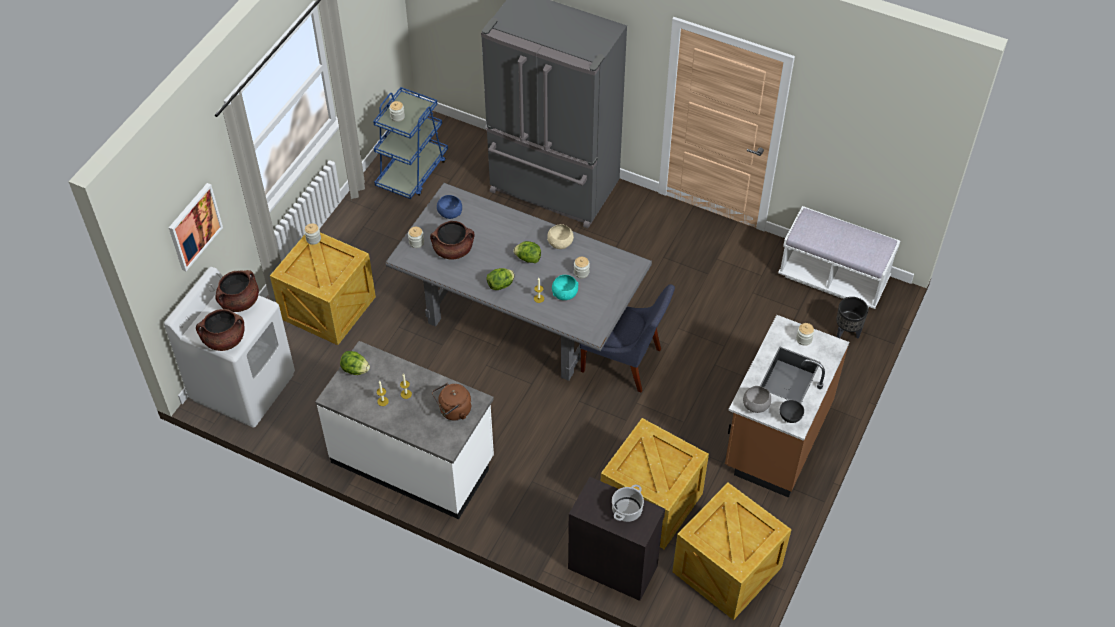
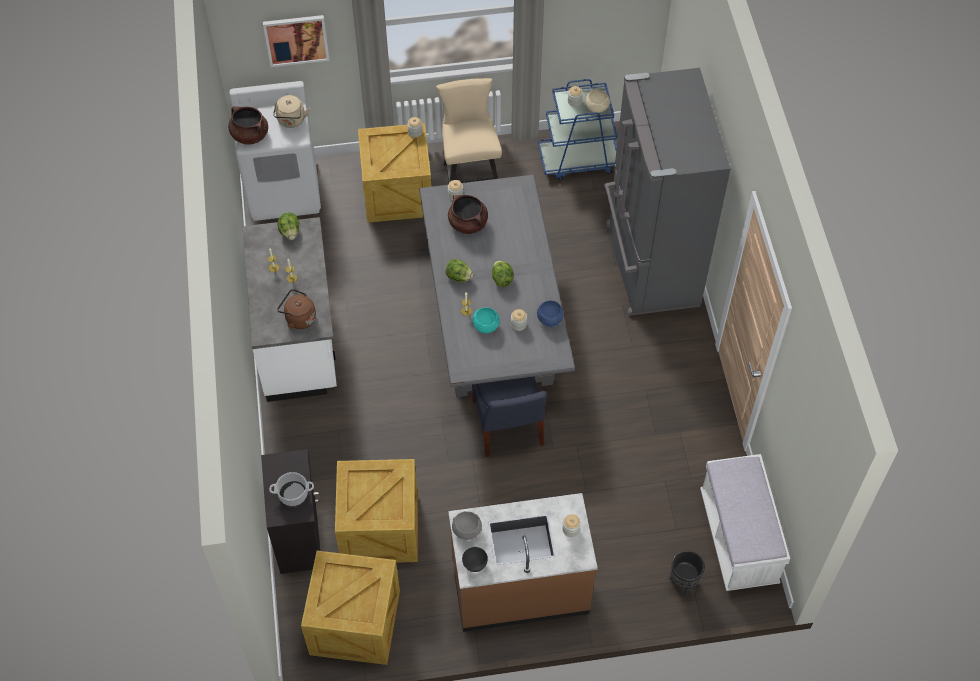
camera: 55 degrees right, 5 degrees up
brown cooking pot [216,270,259,312] -> beige kettle [273,95,310,128]
blue bowl [437,195,462,219] -> blue bowl moved to [537,300,564,327]
beige bowl [547,224,574,249] -> beige bowl moved to [585,89,610,113]
none -> beige chair [436,78,502,183]

